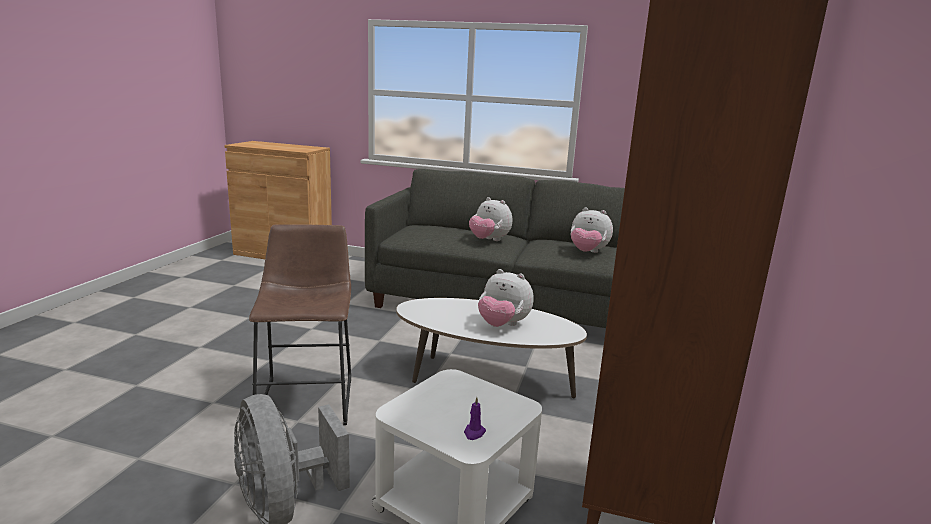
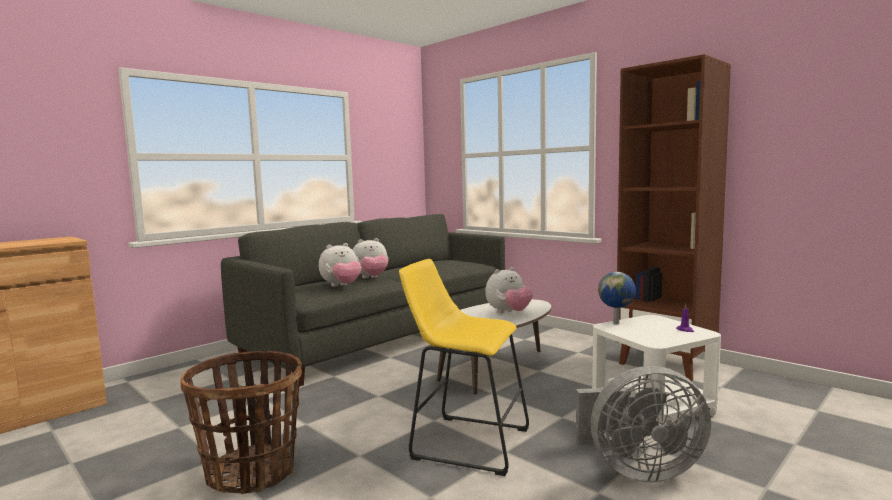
camera: 60 degrees left, 10 degrees down
brown stool [249,224,351,425] -> yellow stool [399,259,529,476]
plush toy [570,208,613,253] -> plush toy moved to [319,243,361,287]
none -> basket [181,351,302,494]
none -> globe [598,272,636,325]

